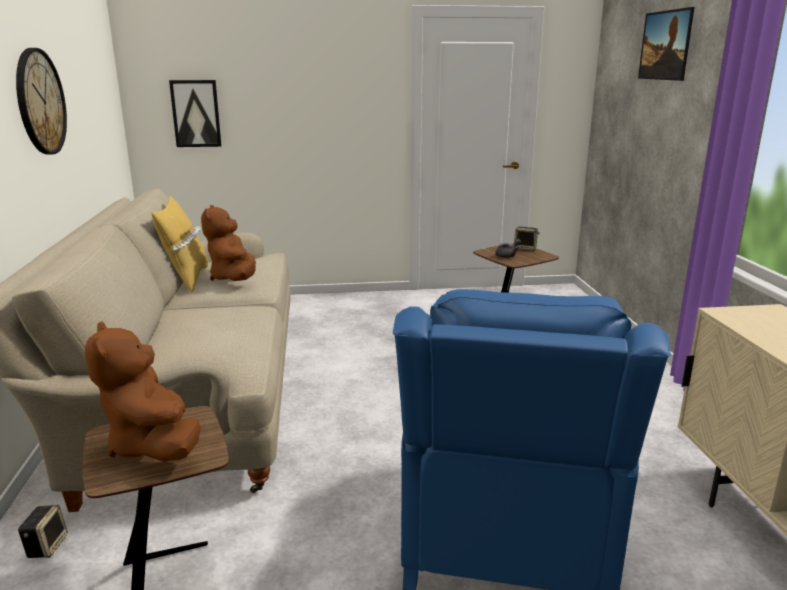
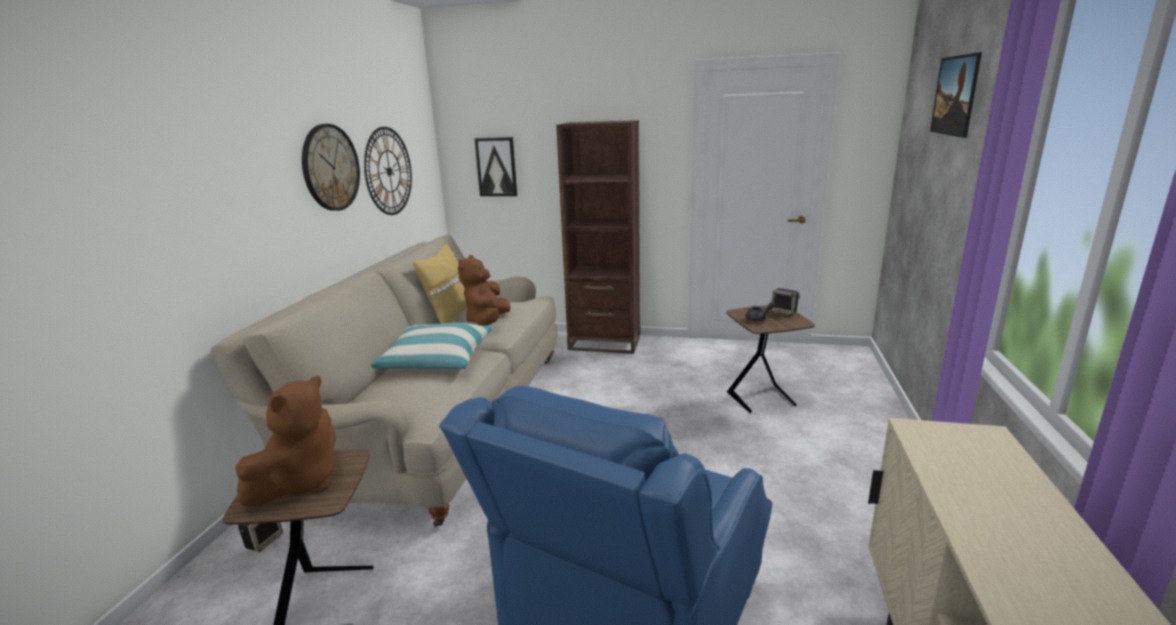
camera: 20 degrees right, 0 degrees up
brown plush toy [85,321,201,461] -> brown plush toy turned 150 degrees counterclockwise [235,376,335,507]
none -> wall clock [364,127,412,215]
none -> pillow [371,323,493,370]
none -> brown bookcase [556,120,640,354]

